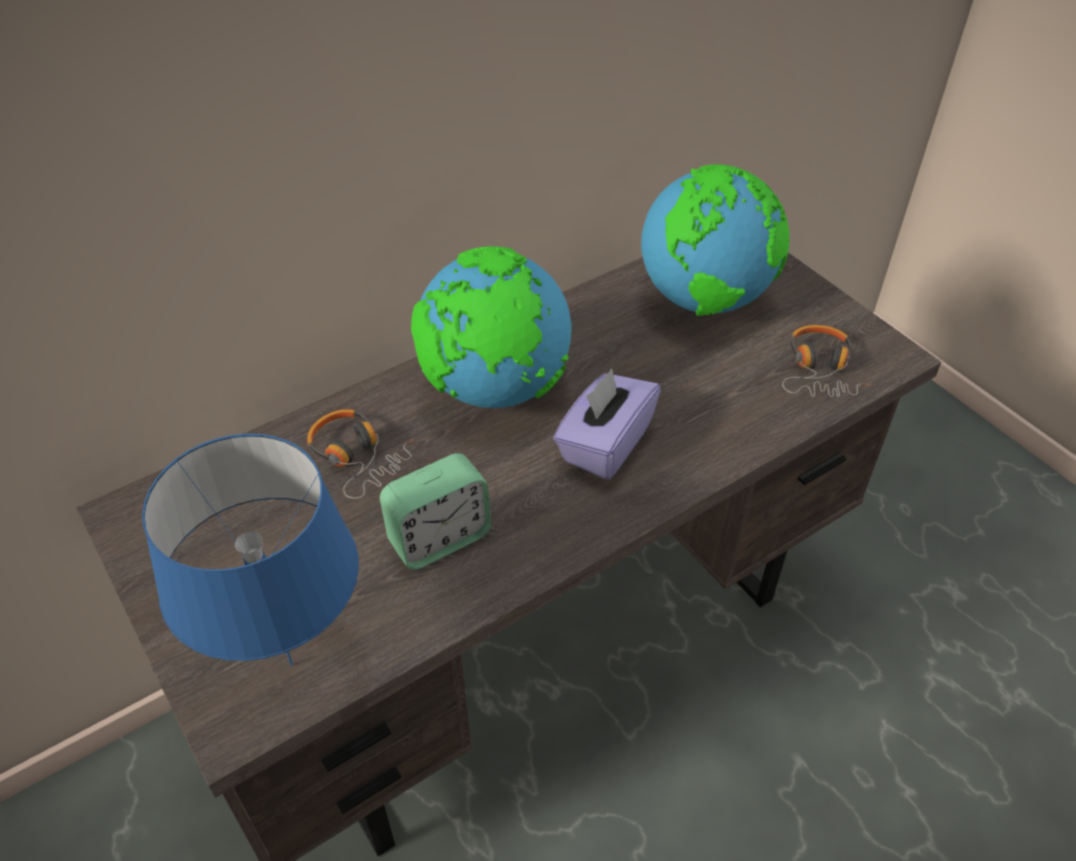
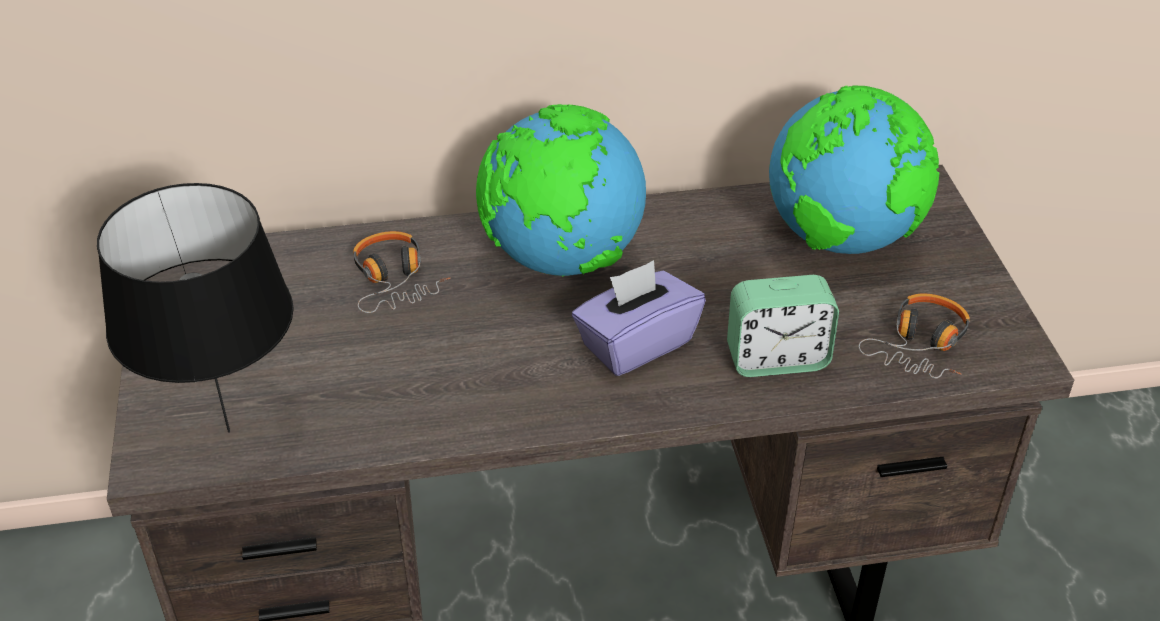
camera: 25 degrees right, 5 degrees down
blue table lamp [142,434,359,666] -> black table lamp [97,183,294,433]
alarm clock [380,453,491,570] -> alarm clock moved to [727,275,839,377]

